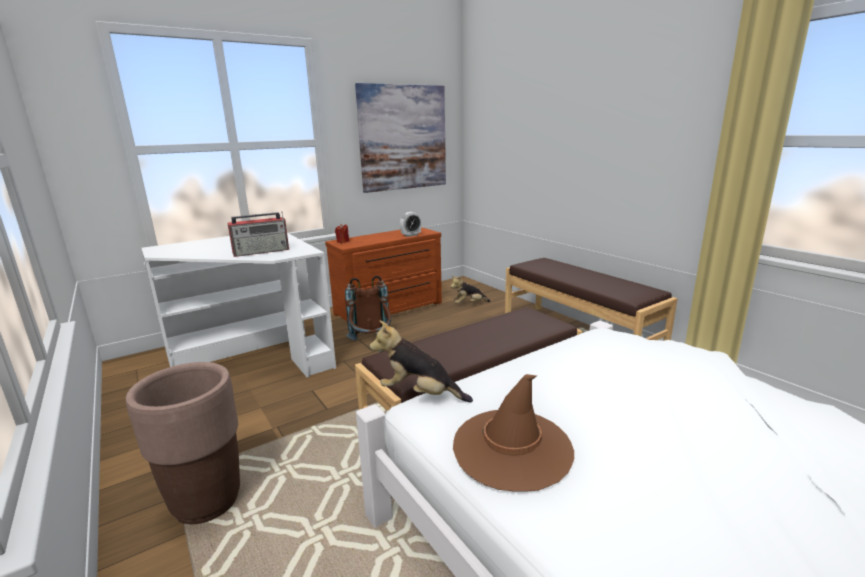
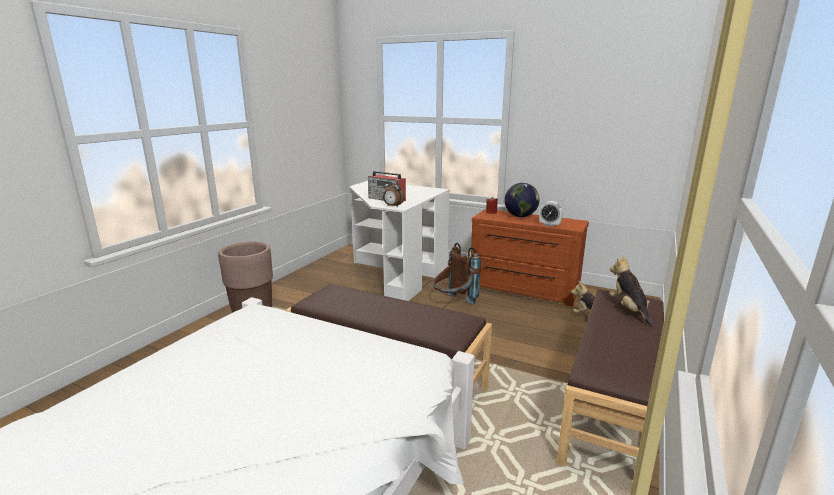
camera: 60 degrees right, 0 degrees up
picture [355,83,446,193] -> none
plush toy [370,320,473,403] -> plush toy moved to [609,256,654,327]
brown hat [453,374,574,492] -> none
none -> alarm clock [383,179,404,207]
none -> globe [504,183,540,217]

